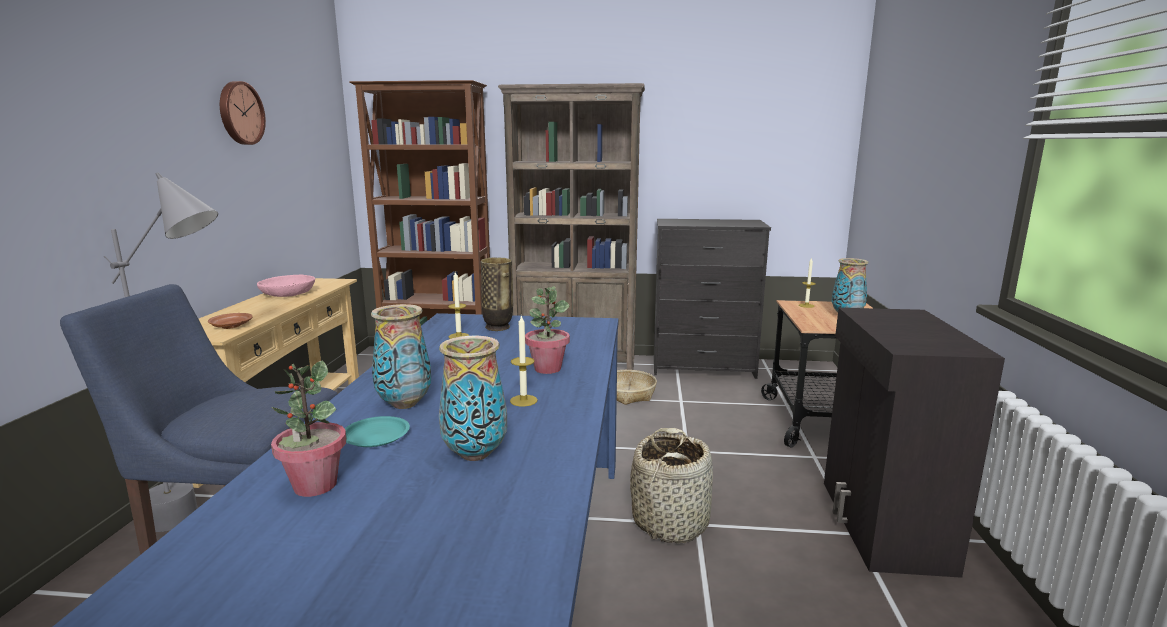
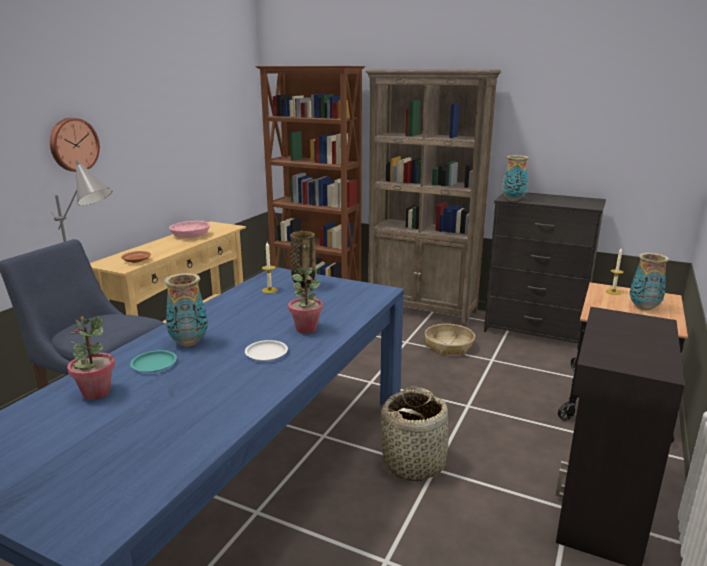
camera: 20 degrees right, 5 degrees up
wall clock [220,81,266,145] -> wall clock moved to [50,118,100,172]
vase [439,336,507,461] -> vase moved to [502,155,529,201]
candle [510,315,538,406] -> white plate [245,340,288,361]

